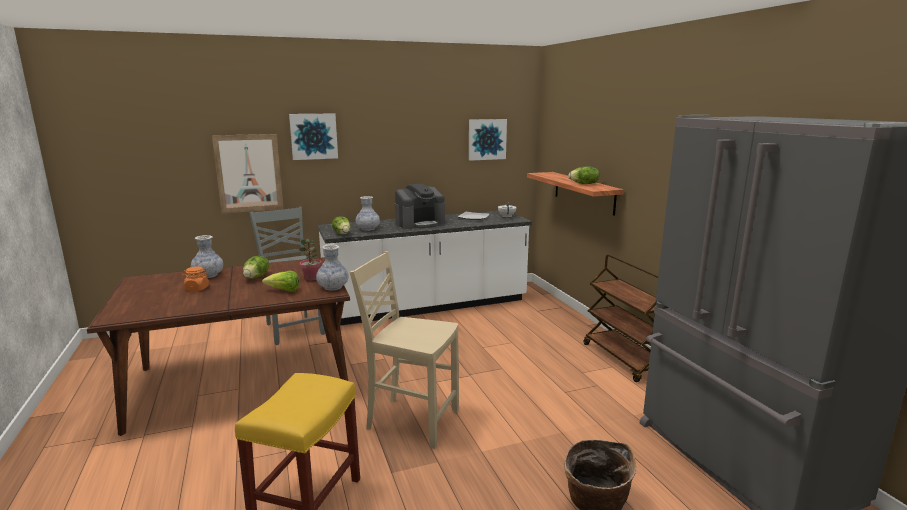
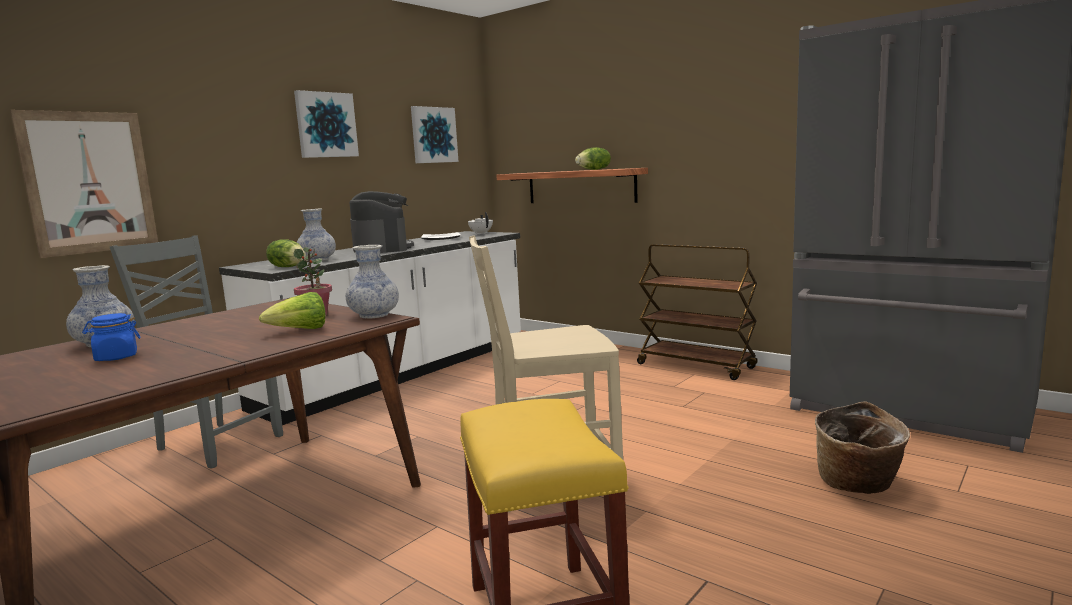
camera: 30 degrees left, 5 degrees down
orange jar [182,266,209,291] -> blue jar [82,313,141,361]
lettuce [243,256,269,279] -> none
picture [289,114,338,160] -> picture moved to [294,90,359,158]
coffee machine [395,184,445,229] -> coffee machine turned 45 degrees counterclockwise [349,191,414,253]

